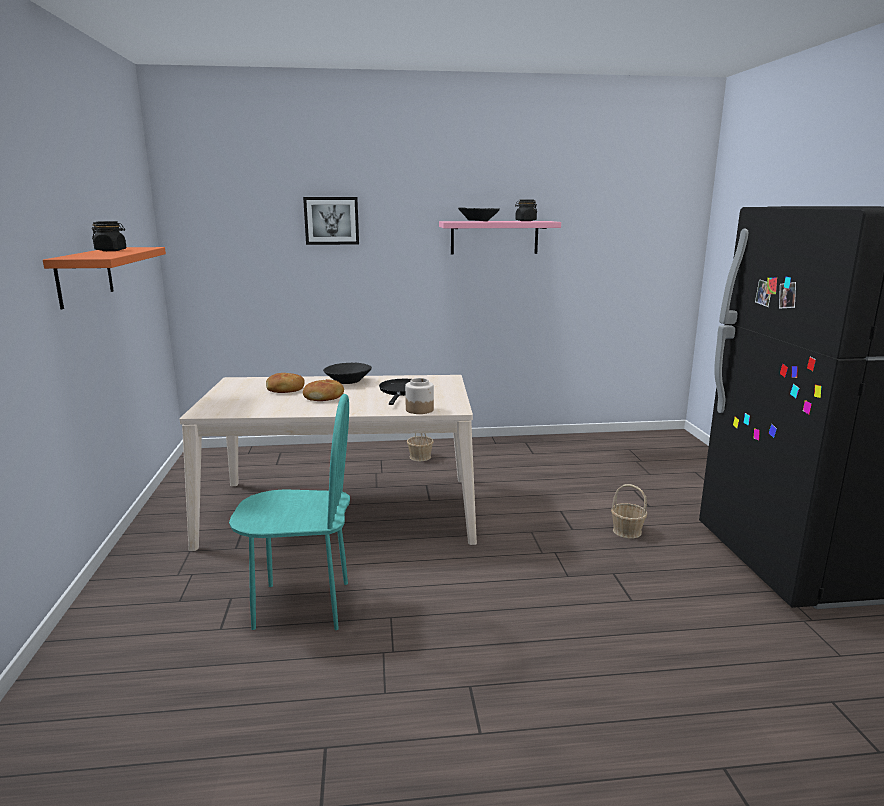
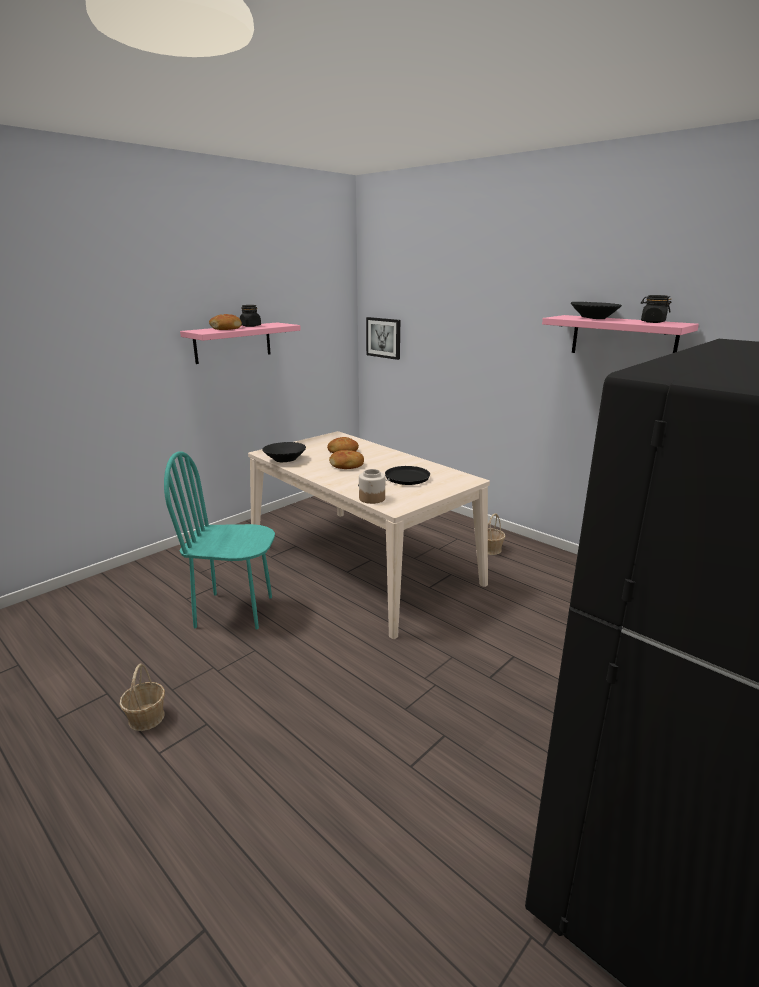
camera: 50 degrees right, 5 degrees up
orange shelf [43,247,166,309] -> pink shelf [180,323,301,364]
turquoise chair [229,394,350,630] -> turquoise chair turned 135 degrees clockwise [164,451,275,629]
picture [303,197,359,245] -> picture moved to [366,317,400,360]
black bowl [323,363,372,384] -> black bowl moved to [262,442,306,462]
basket [611,484,647,538] -> basket moved to [119,663,165,731]
none -> bread [209,314,242,330]

